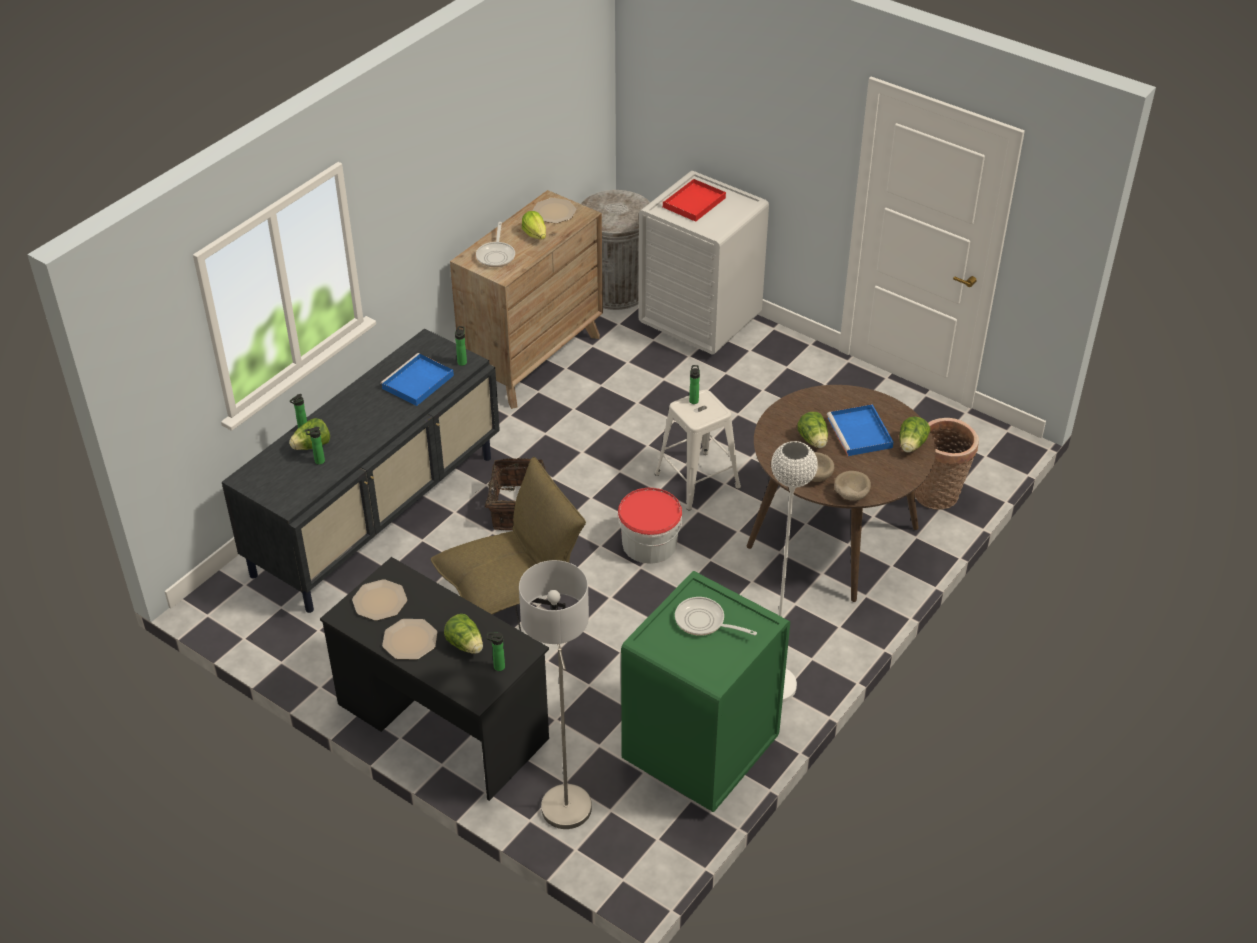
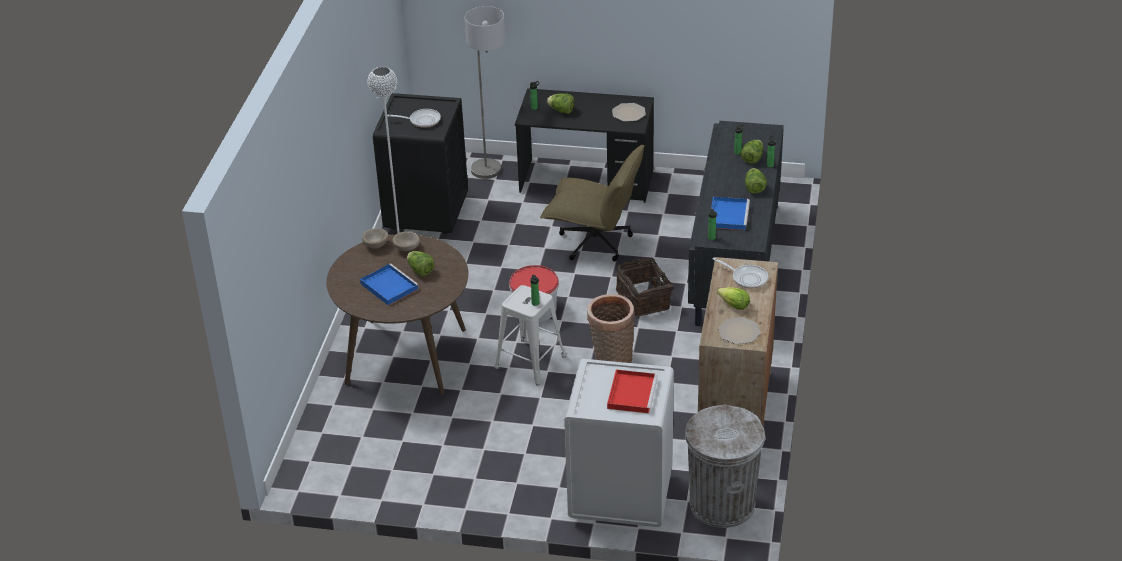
camera: 155 degrees right, 5 degrees down
plate [382,619,437,660] -> none
beige office chair [431,457,586,631] -> beige office chair turned 105 degrees counterclockwise [540,145,645,262]
frying pan [476,222,515,267] -> frying pan turned 150 degrees clockwise [713,258,768,289]
green dresser [621,571,790,812] -> black dresser [373,93,468,234]
lettuce [899,416,930,453] -> lettuce moved to [745,168,767,194]
basket [914,418,979,510] -> basket moved to [587,294,635,363]

